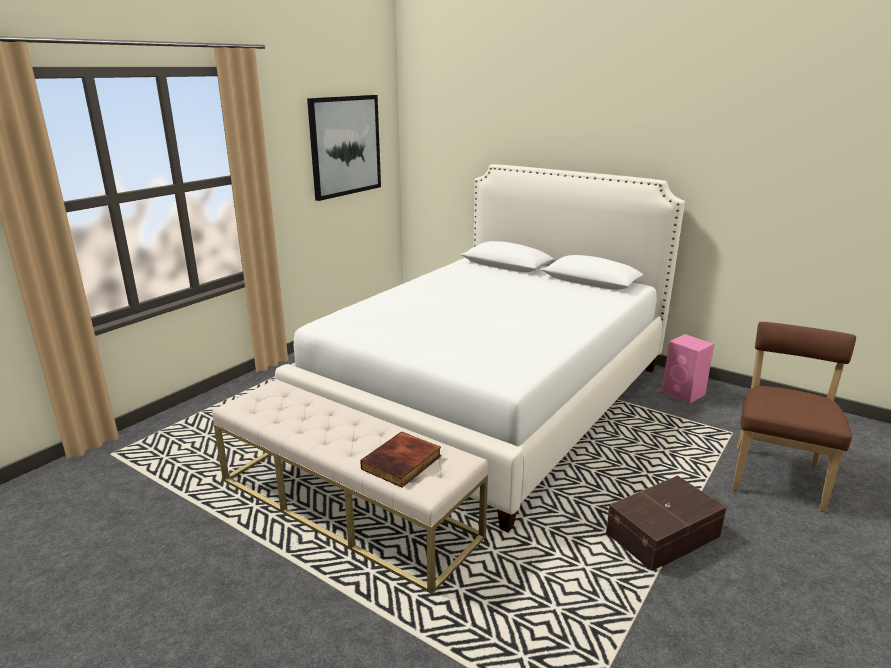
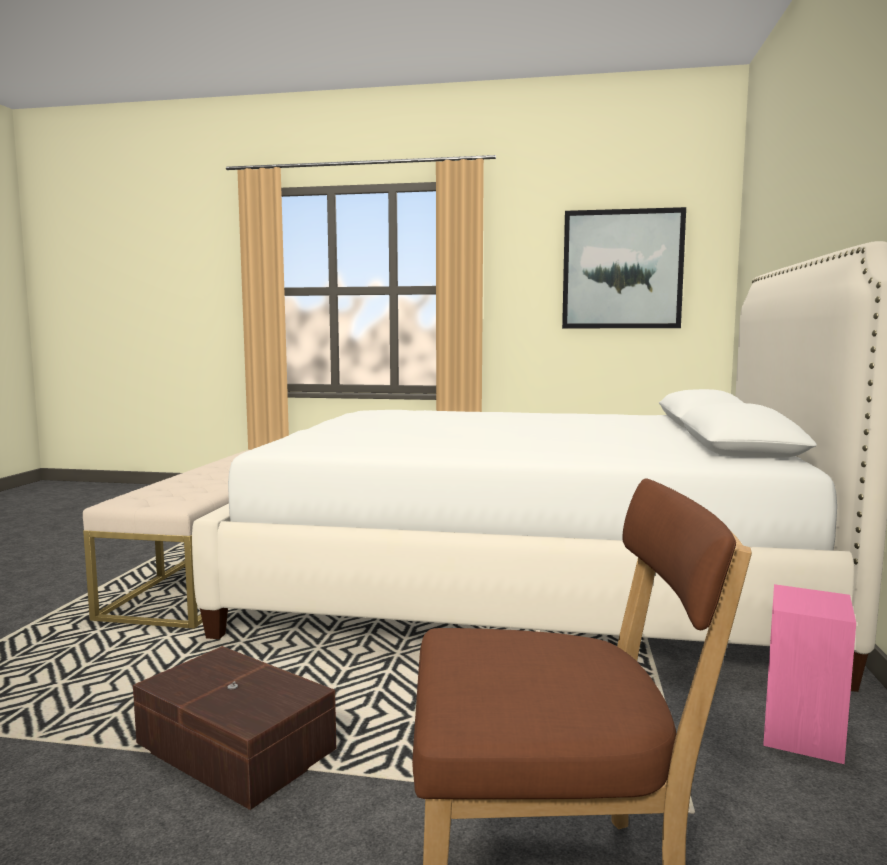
camera: 65 degrees right, 15 degrees down
book [360,431,441,488] -> none

